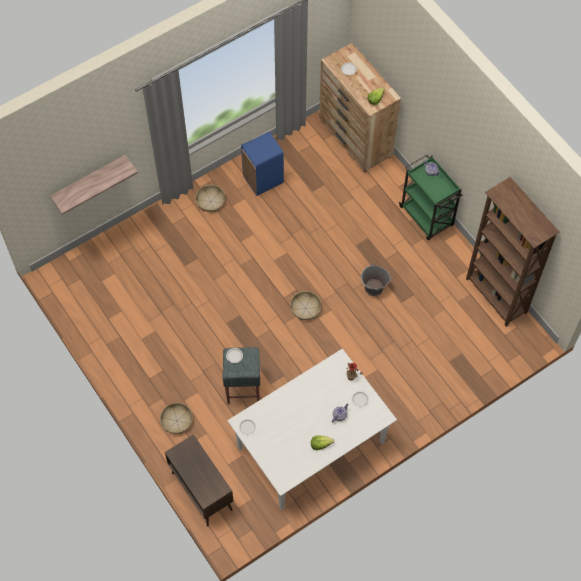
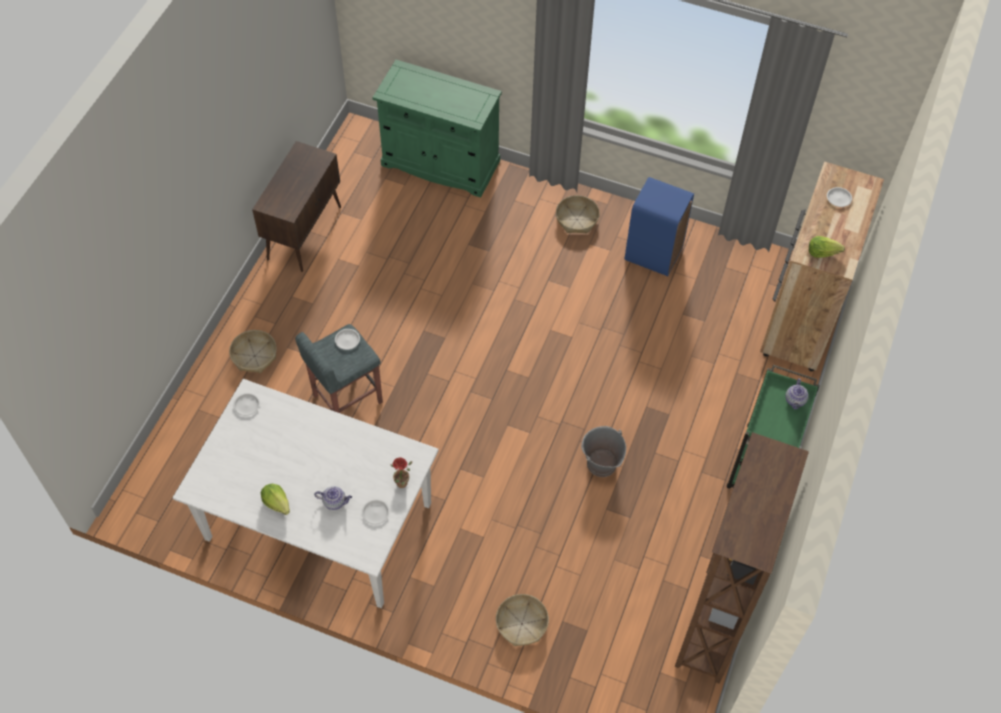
camera: 55 degrees right, 5 degrees down
shelf [50,155,138,215] -> none
brown cabinet [165,434,234,526] -> brown cabinet moved to [252,141,341,272]
basket [290,291,321,320] -> basket moved to [496,594,549,646]
none -> green cabinet [372,60,502,198]

